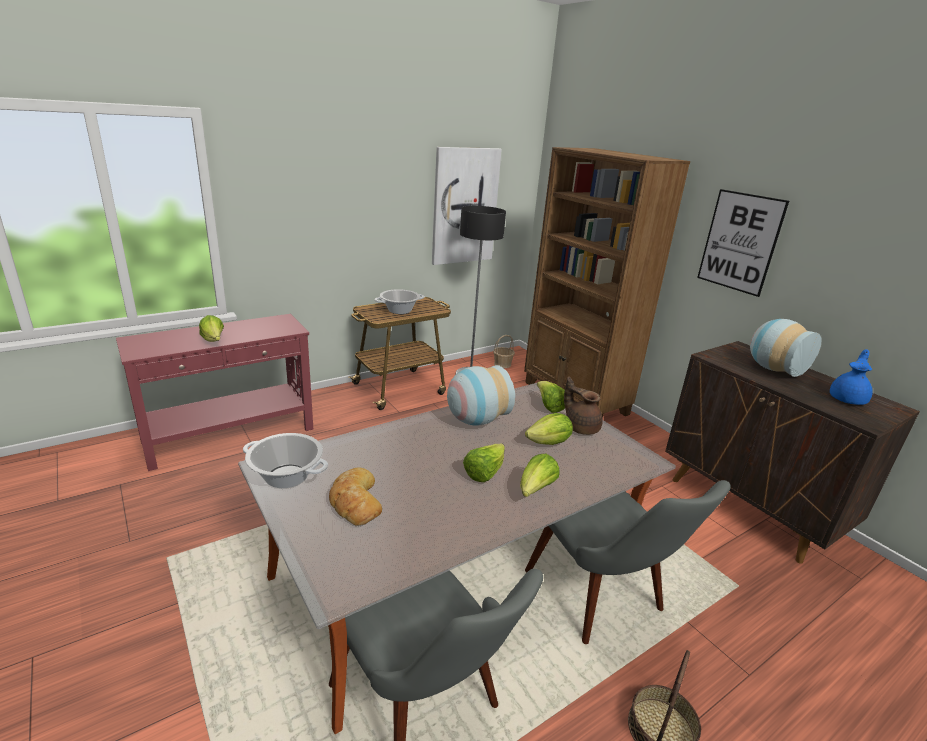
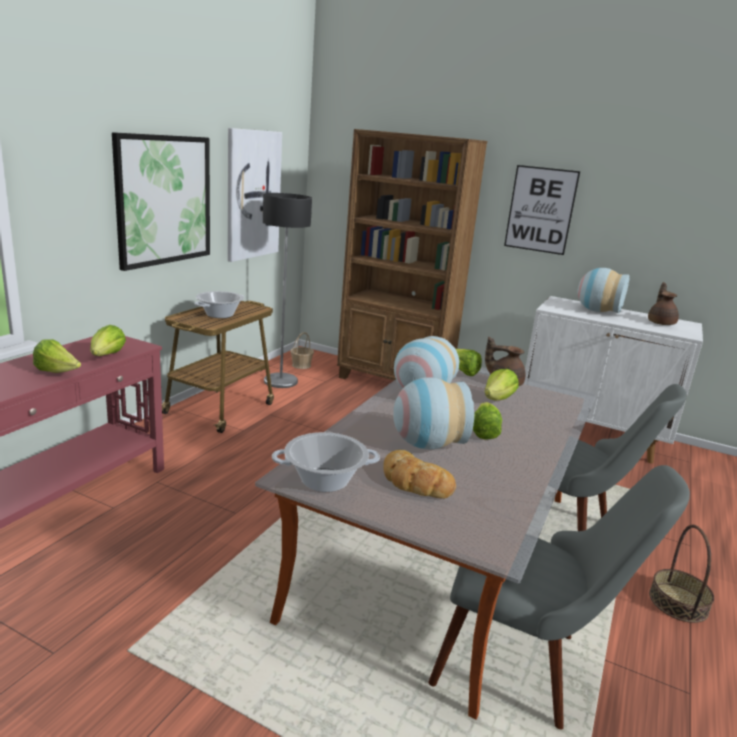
camera: 30 degrees left, 5 degrees down
lettuce [520,454,560,497] -> lettuce moved to [90,325,126,356]
brown cabinet [665,341,920,564] -> white cabinet [525,296,703,464]
blue teapot [830,349,873,405] -> brown teapot [648,282,679,325]
none -> picture [112,132,210,271]
none -> vase [393,377,474,449]

